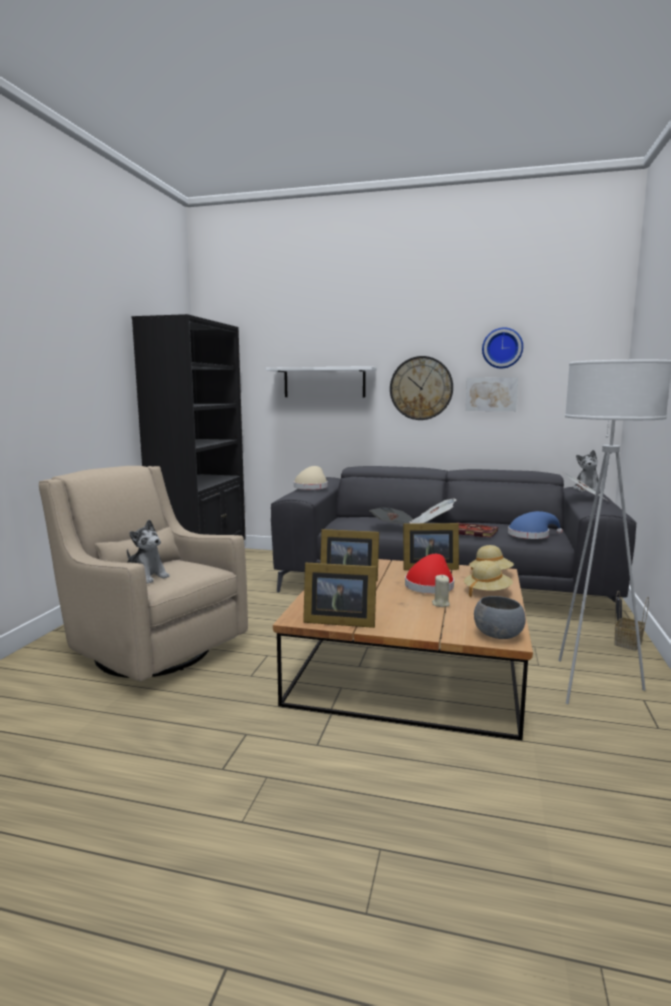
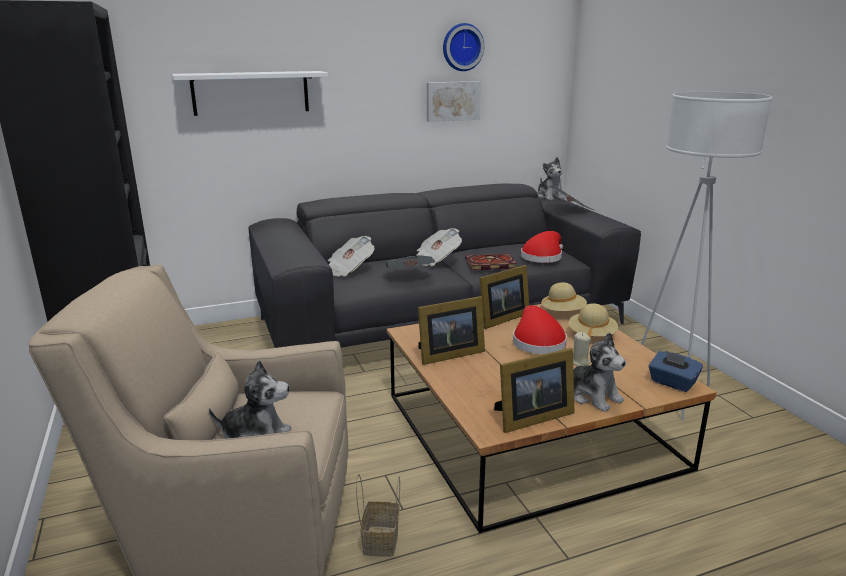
camera: 35 degrees left, 10 degrees up
beige hat [294,466,328,490] -> none
wall clock [390,356,453,420] -> none
grey bowl [474,596,526,639] -> blue tissue box [649,351,703,392]
blue hat [508,511,563,539] -> red hat [521,231,563,263]
basket [614,591,649,651] -> basket moved to [356,474,400,557]
none -> newspaper [328,236,375,277]
none -> plush toy [573,332,626,412]

